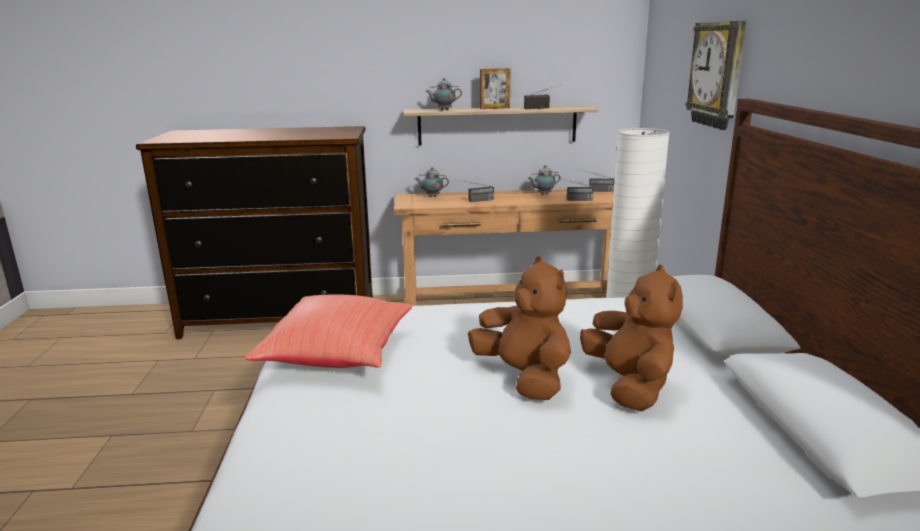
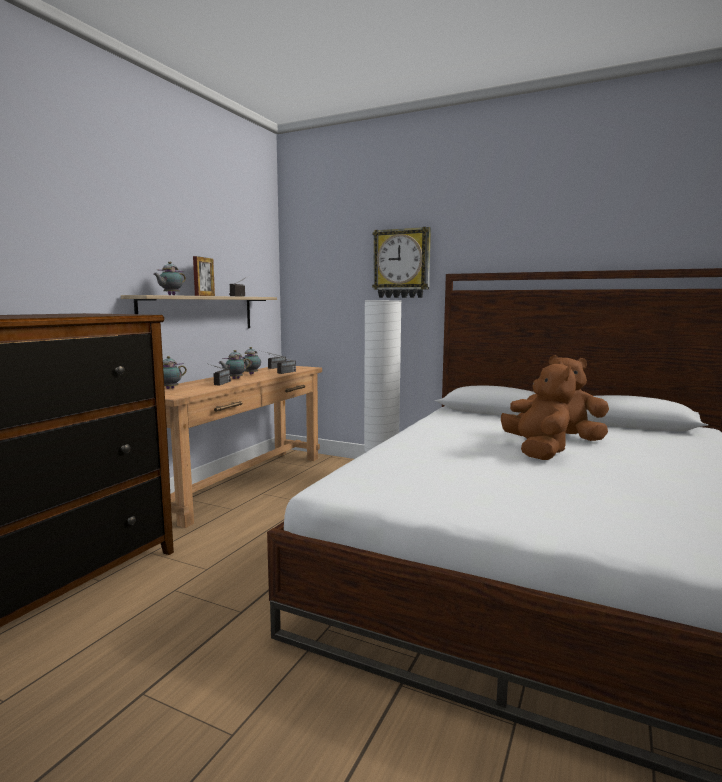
camera: 60 degrees left, 10 degrees down
red pillow [245,294,412,368] -> none
brown plush toy [468,256,571,400] -> brown plush toy turned 90 degrees clockwise [501,361,576,460]
none -> teapot [218,350,251,379]

